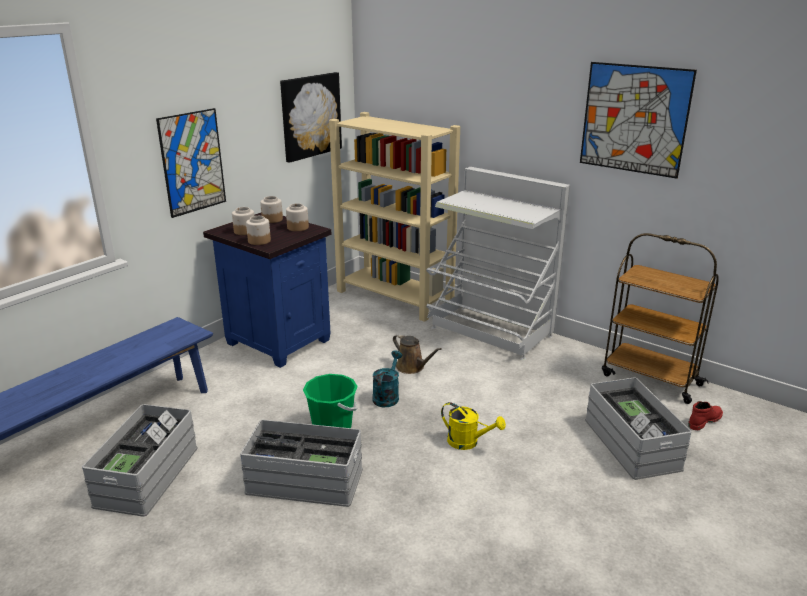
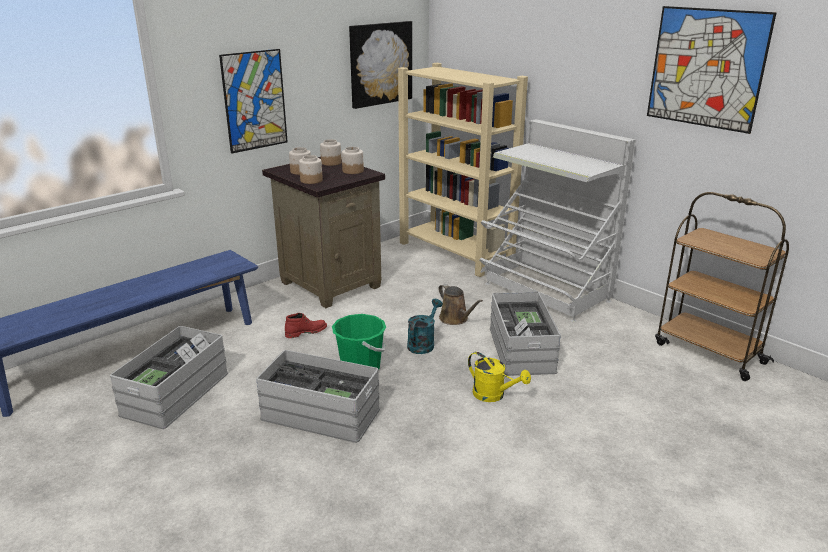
camera: 10 degrees right, 0 degrees up
blue cabinet [203,213,331,368] -> beige cabinet [262,157,385,308]
grey storage box [585,377,692,480] -> grey storage box moved to [490,292,561,376]
red boot [688,401,723,430] -> red boot moved to [285,313,327,338]

